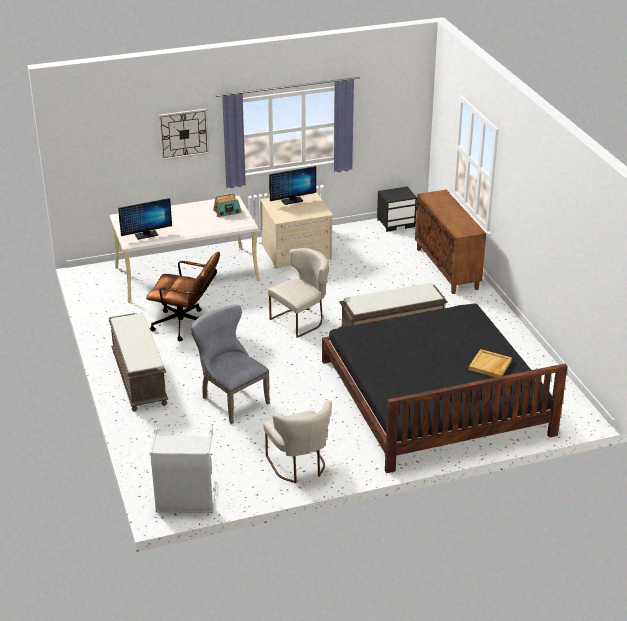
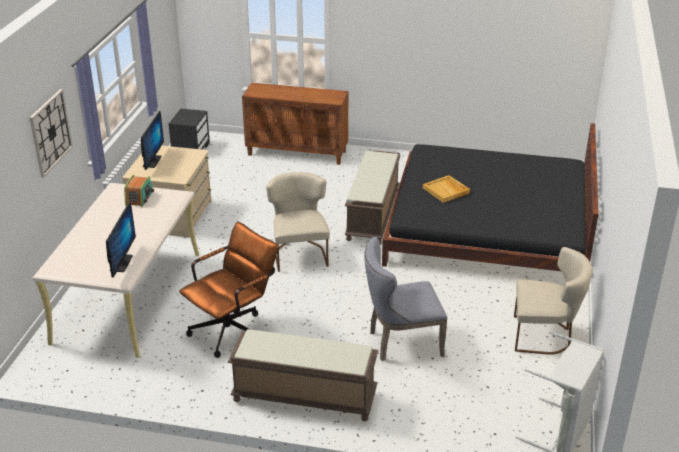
camera: 60 degrees left, 0 degrees up
beige tray [469,349,512,378] -> beige tray moved to [423,175,470,203]

